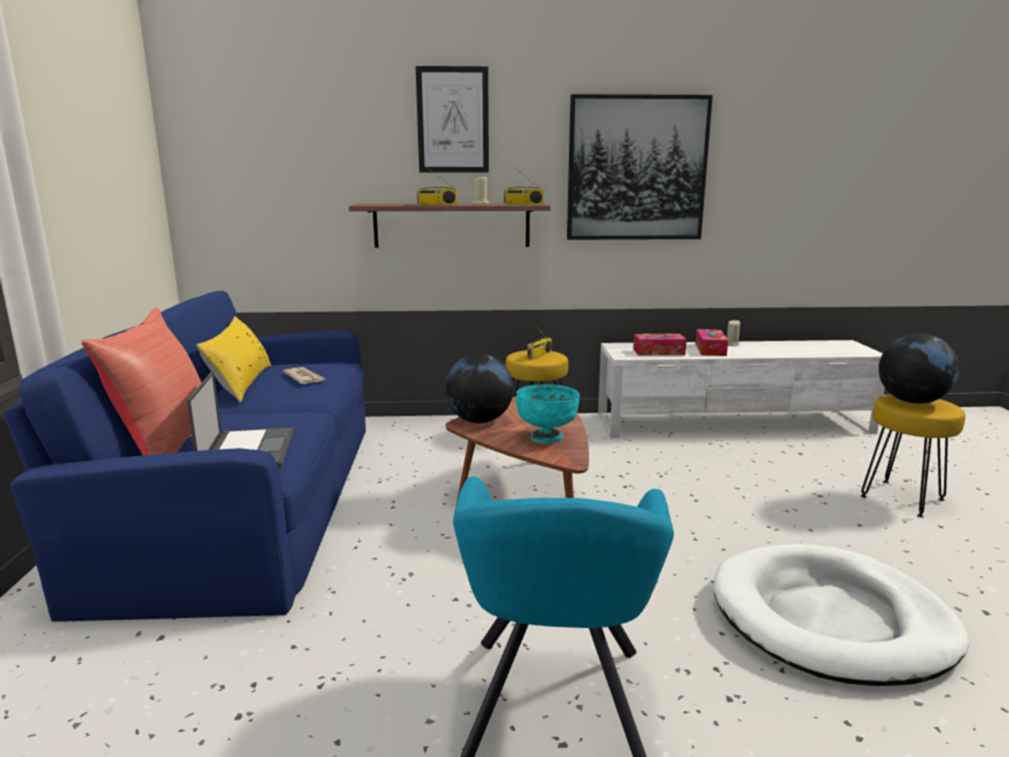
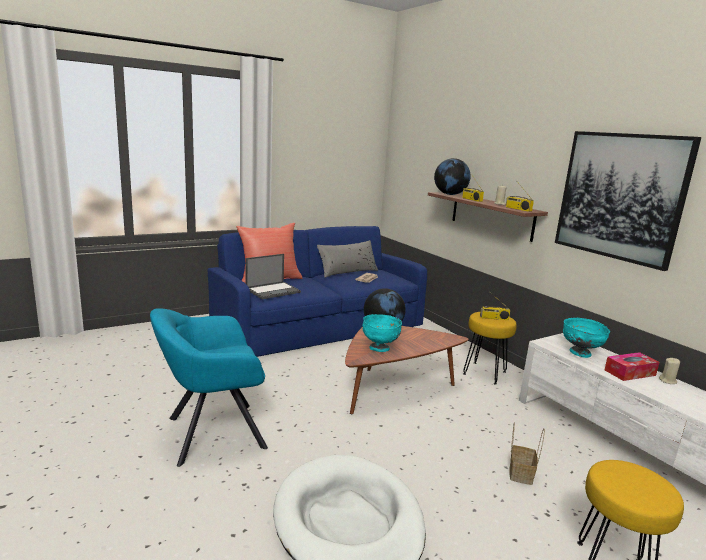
camera: 60 degrees right, 0 degrees up
yellow pillow [196,316,271,402] -> grey pillow [317,240,378,278]
picture [416,66,489,173] -> none
tissue box [633,334,687,355] -> turquoise bowl [563,318,610,358]
globe [879,334,960,404] -> globe moved to [434,158,471,195]
none -> basket [510,422,545,485]

